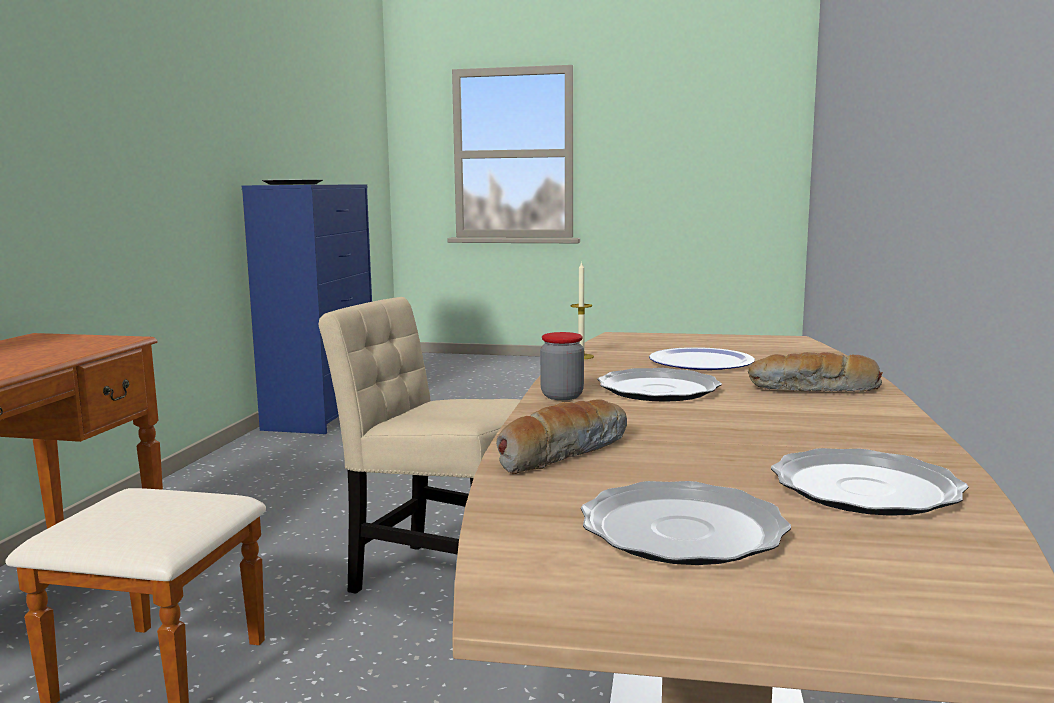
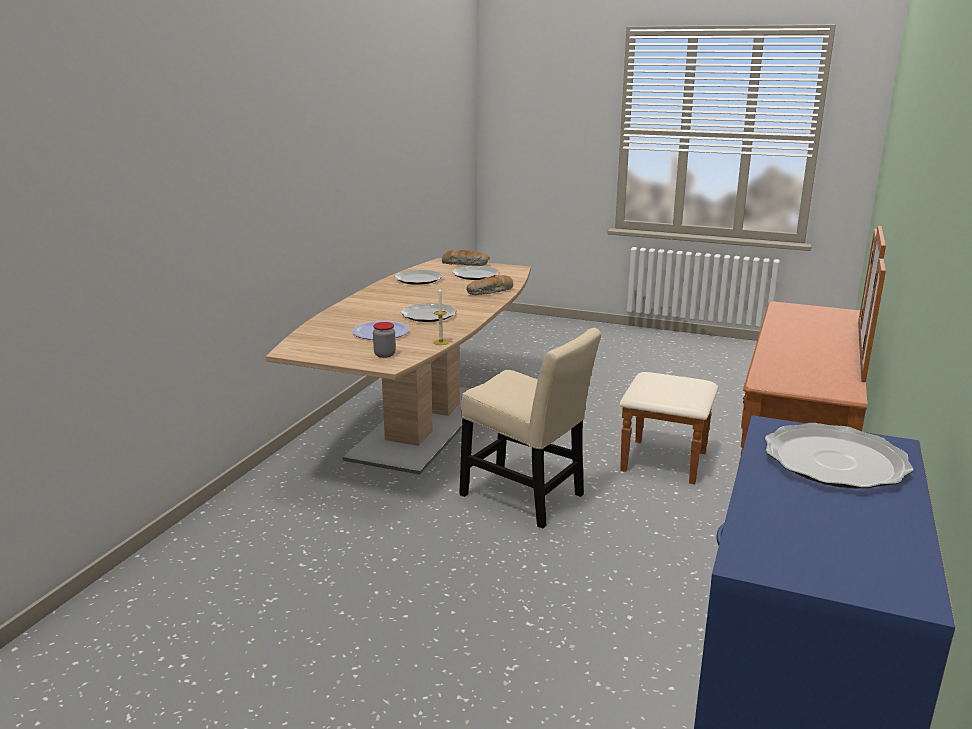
camera: 170 degrees left, 10 degrees up
jar [540,332,584,400] -> jar moved to [373,322,396,358]
bread [748,352,883,391] -> bread moved to [442,250,490,266]

